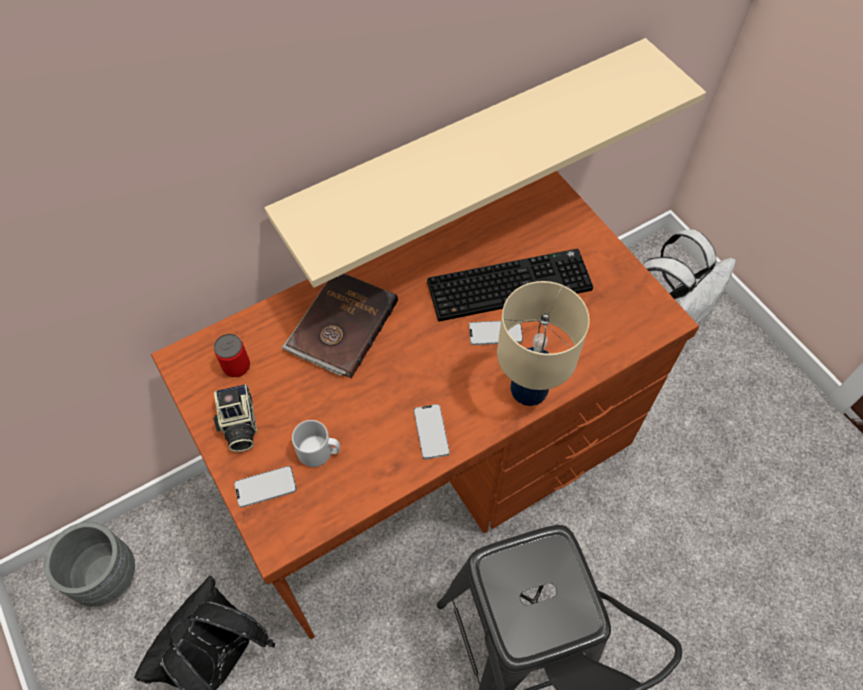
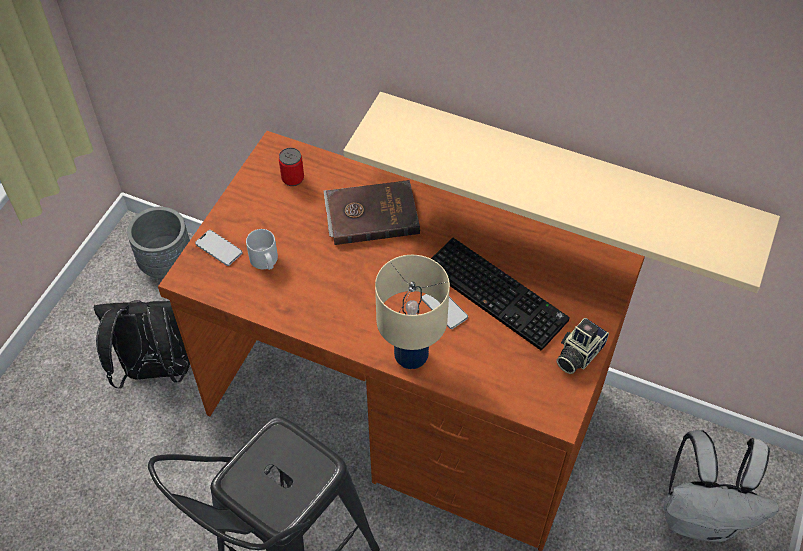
camera: 55 degrees right, 5 degrees down
camera [213,384,257,452] -> camera moved to [556,318,609,374]
phone [414,404,450,460] -> none

